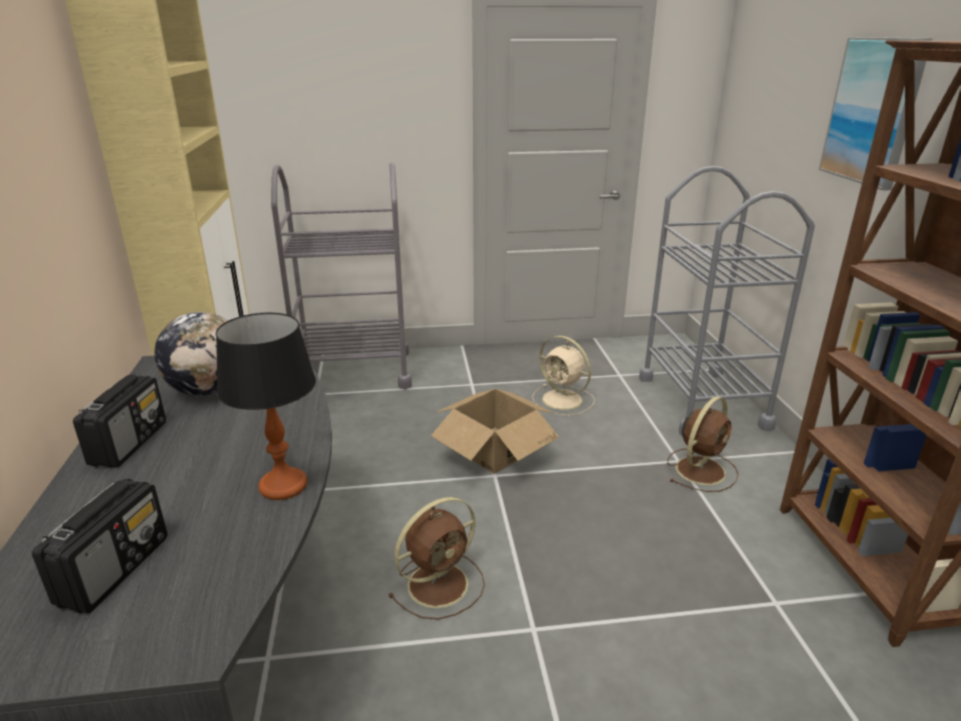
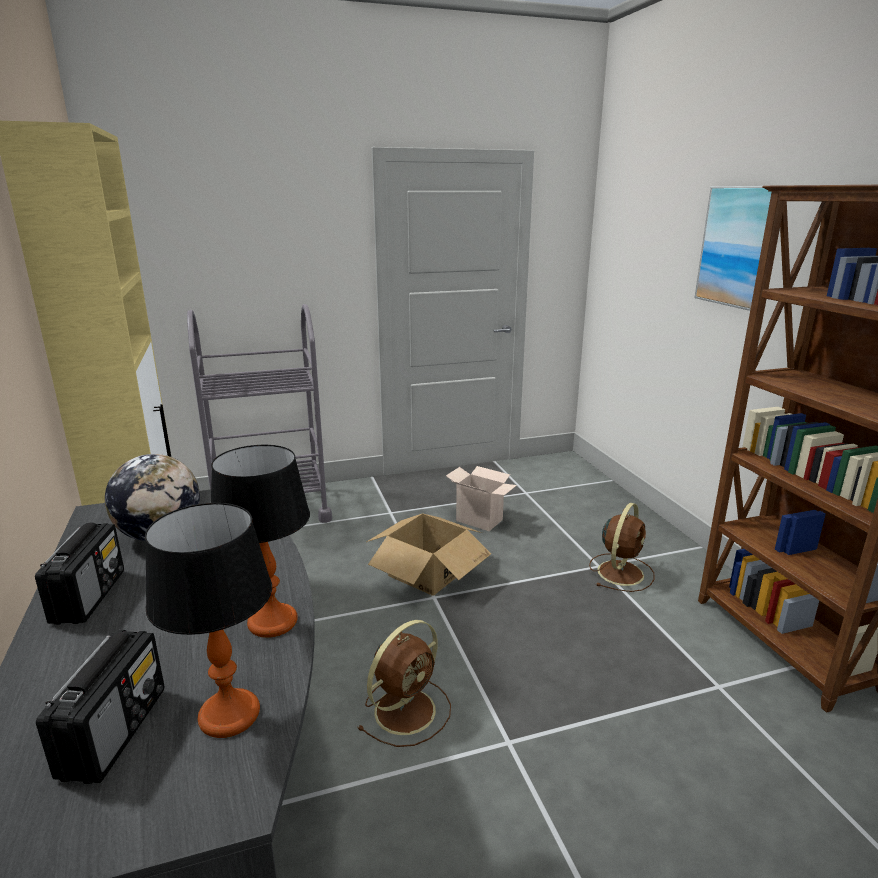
camera: 10 degrees left, 5 degrees down
beige fan [532,336,595,416] -> cardboard box [446,466,517,531]
grey cart [639,166,815,436] -> none
none -> table lamp [145,503,272,738]

